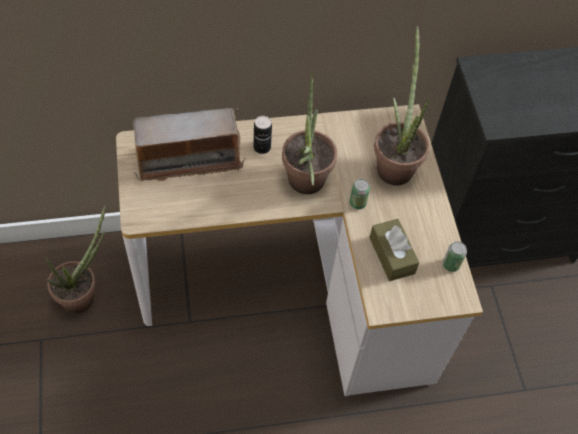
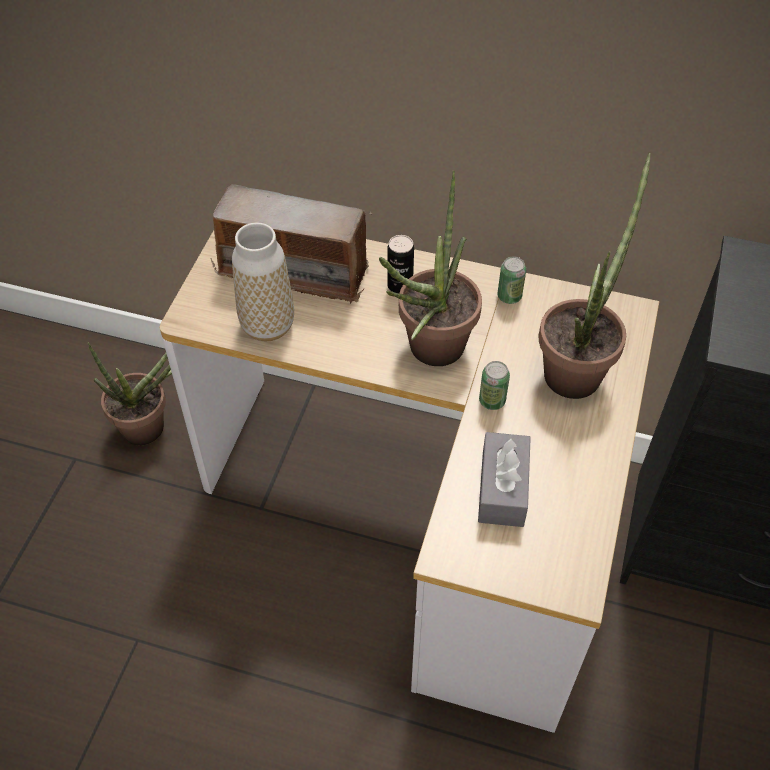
camera: 30 degrees right, 5 degrees down
brown tissue box [369,219,420,281] -> grey tissue box [478,432,531,527]
can [443,241,467,272] -> can moved to [497,256,526,304]
none -> vase [232,223,294,341]

